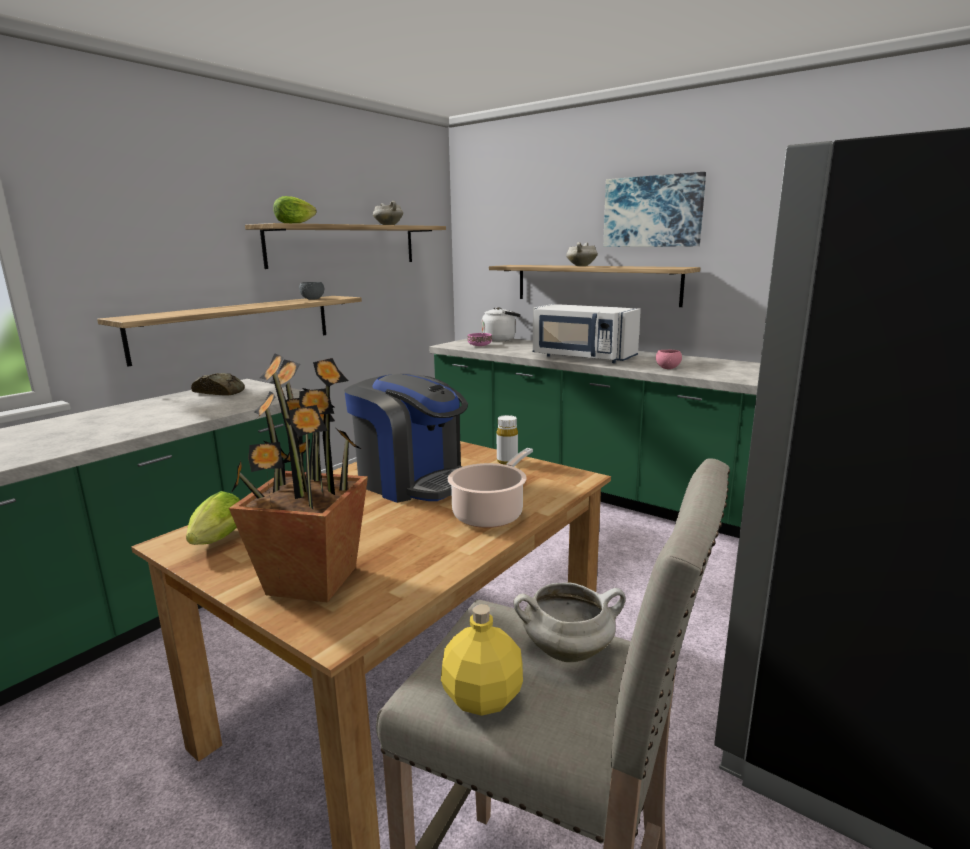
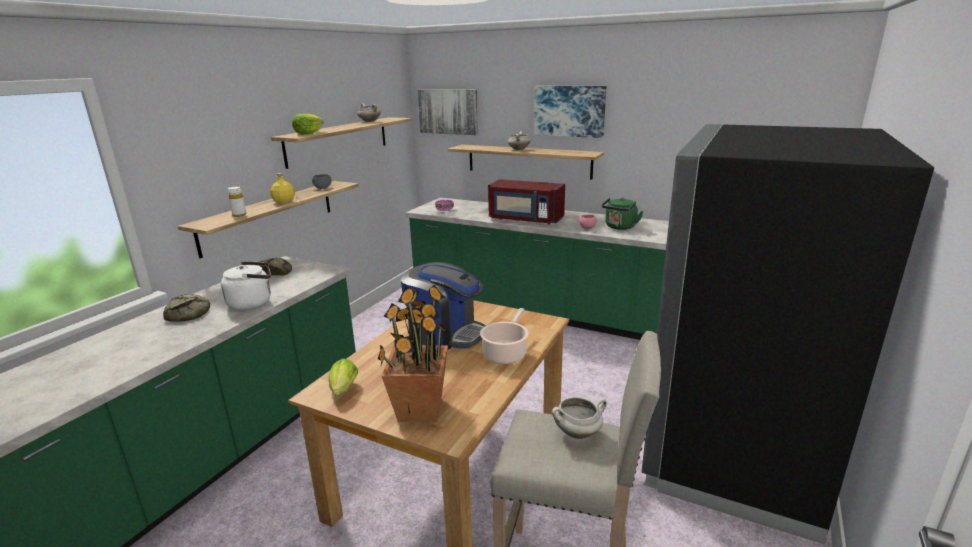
camera: 10 degrees left, 5 degrees up
yellow bottle [441,604,523,716] -> yellow bottle moved to [270,173,295,203]
white kettle [482,307,521,342] -> white kettle moved to [221,261,271,310]
white bottle [497,415,518,465] -> white bottle moved to [228,186,246,217]
white microwave [533,304,641,363] -> red microwave [488,179,565,225]
none -> bread [163,294,210,322]
none -> picture [417,89,478,135]
none -> green kettle [602,198,644,230]

